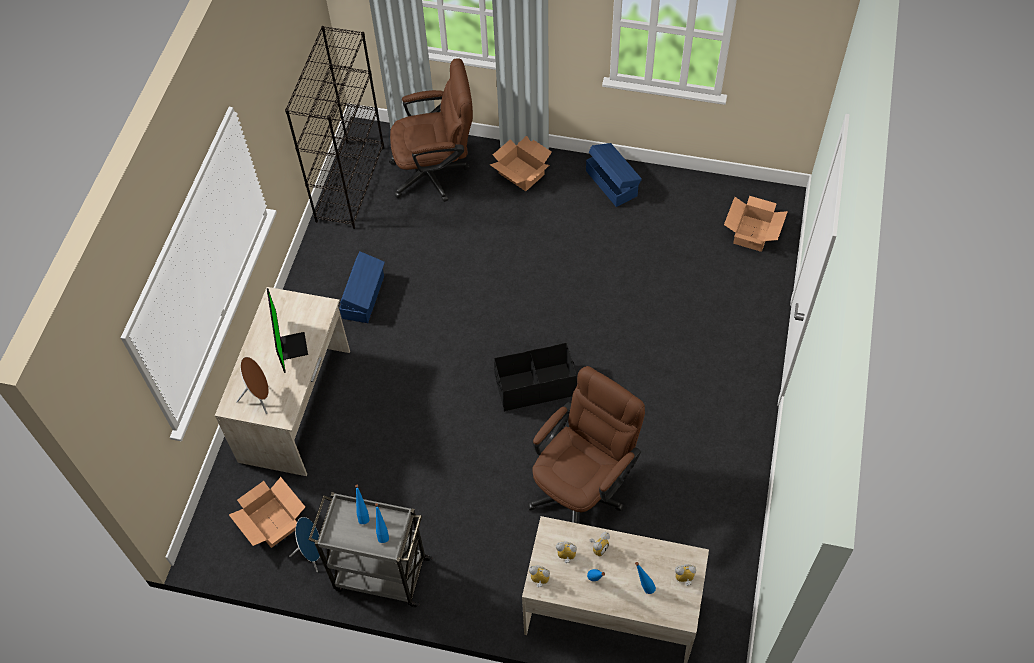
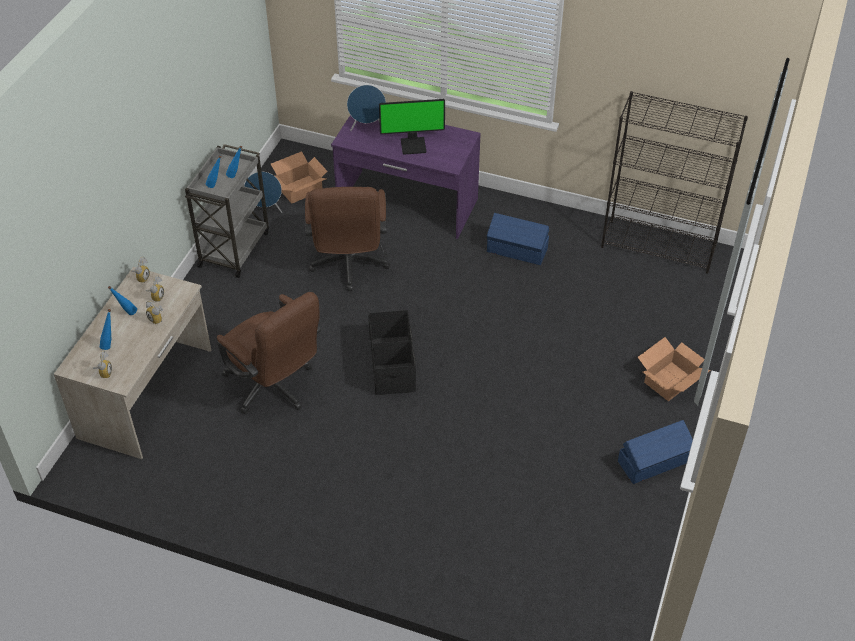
camera: 95 degrees right, 10 degrees down
beige desk [215,287,350,476] -> purple desk [331,115,481,239]
brown speaker [236,357,269,414] -> blue speaker [347,85,386,131]
brown office chair [389,58,473,202] -> brown office chair moved to [305,187,390,291]
cardboard box [724,196,788,252] -> none

